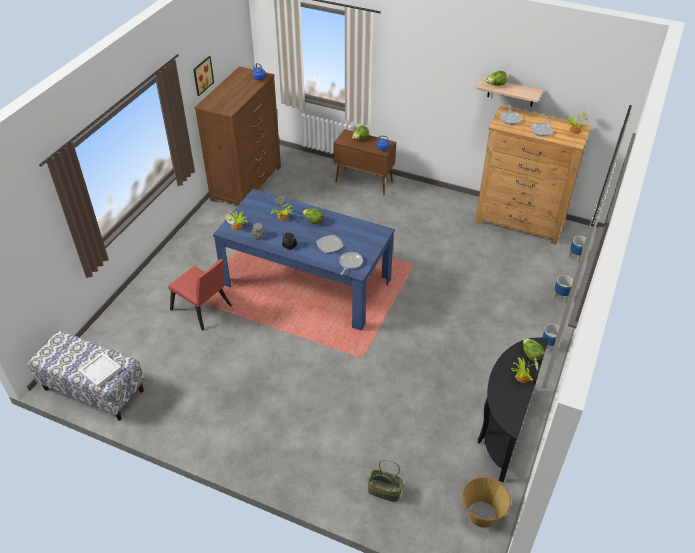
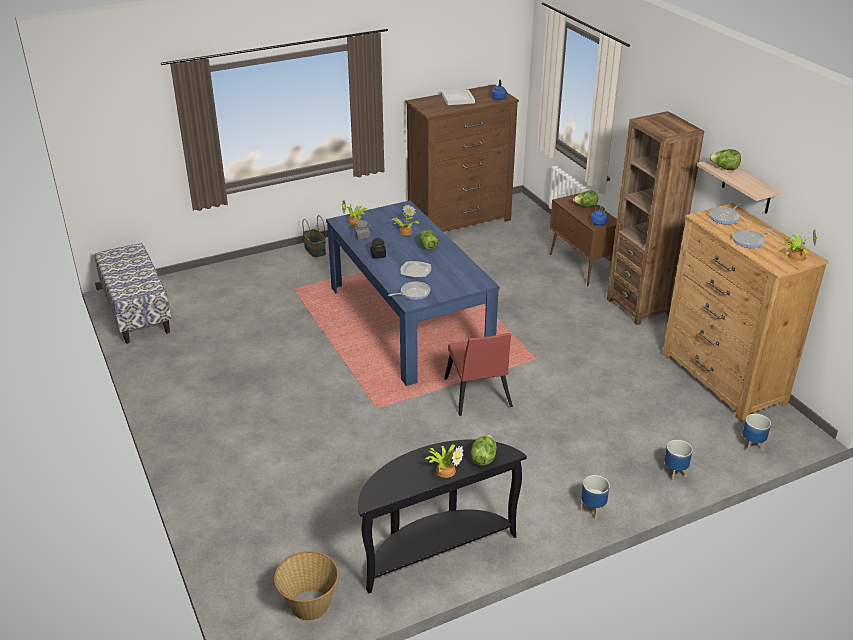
camera: 40 degrees right, 10 degrees down
white tray [78,352,122,388] -> white tray moved to [442,90,475,105]
red chair [168,259,232,330] -> red chair moved to [444,333,513,416]
picture [193,56,214,96] -> none
basket [367,459,403,502] -> basket moved to [302,215,326,258]
none -> brown bookcase [607,111,704,325]

